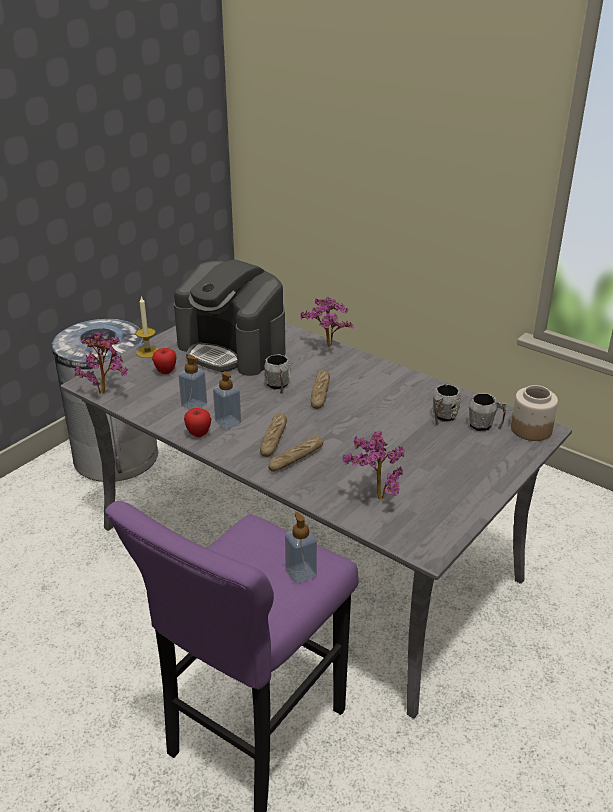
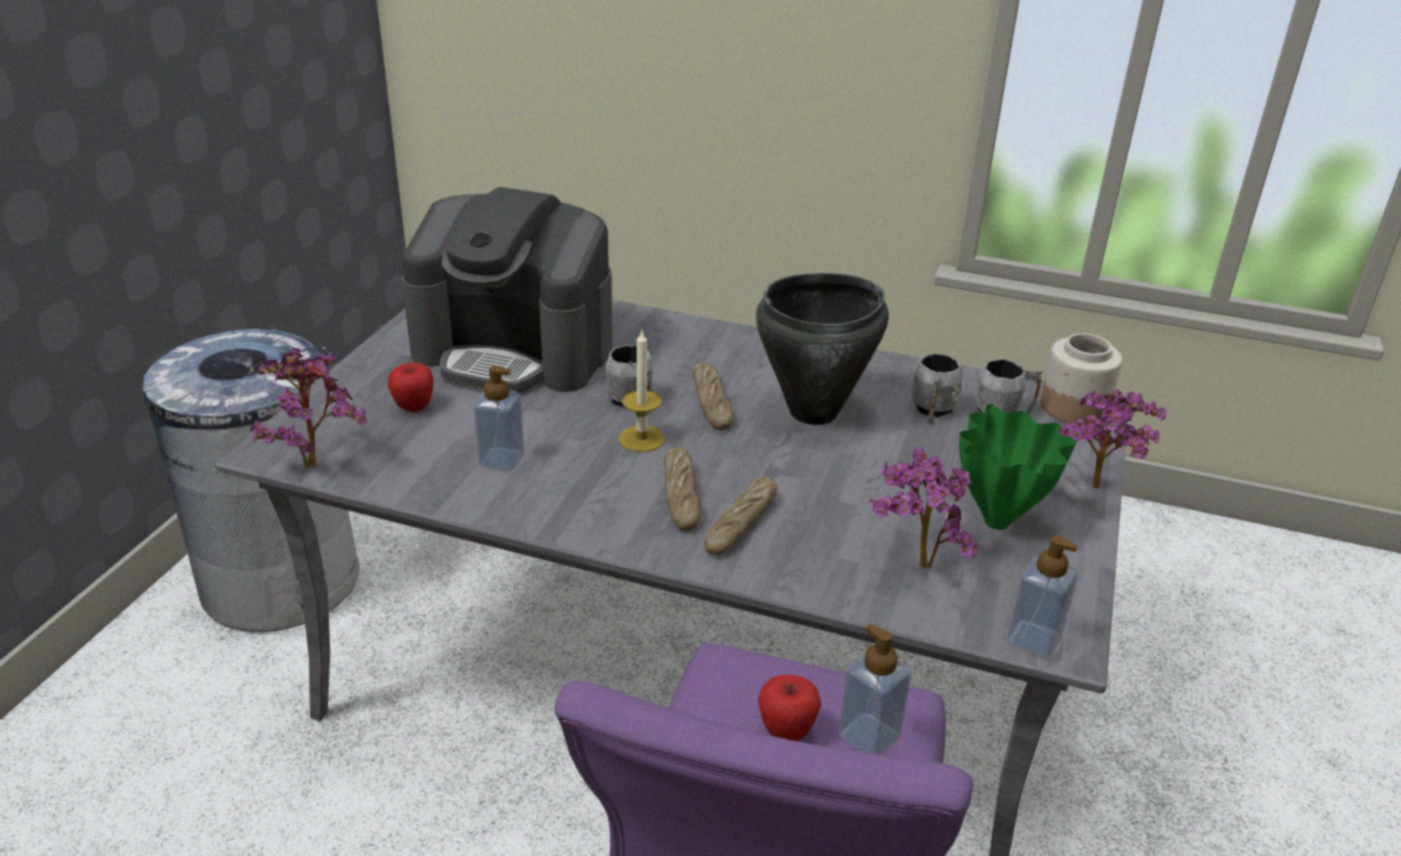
camera: 20 degrees left, 0 degrees up
candle [135,296,158,358] -> candle moved to [619,331,665,452]
apple [184,408,211,437] -> apple moved to [758,675,821,741]
soap dispenser [213,371,241,429] -> soap dispenser moved to [1007,536,1078,658]
potted plant [301,297,353,347] -> potted plant moved to [1057,389,1167,489]
none -> black cooking pot [756,273,889,425]
none -> green vase [959,404,1076,530]

